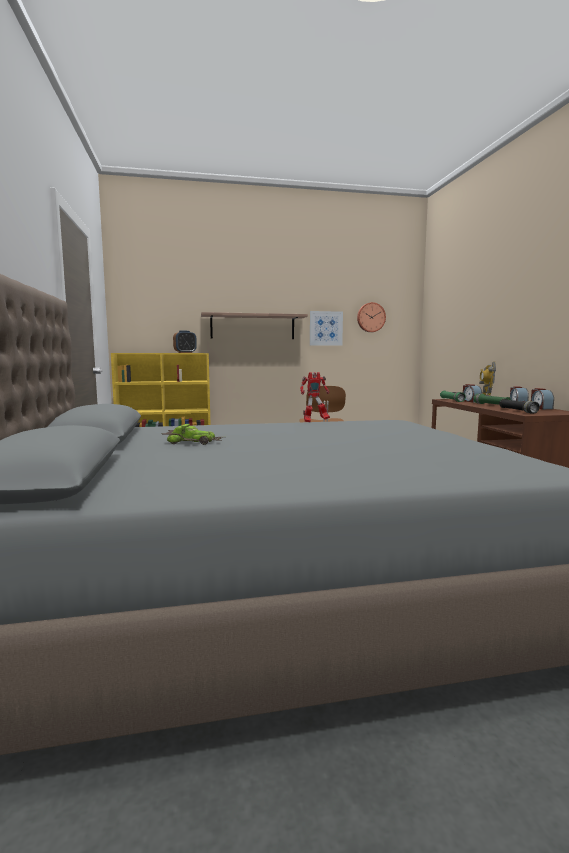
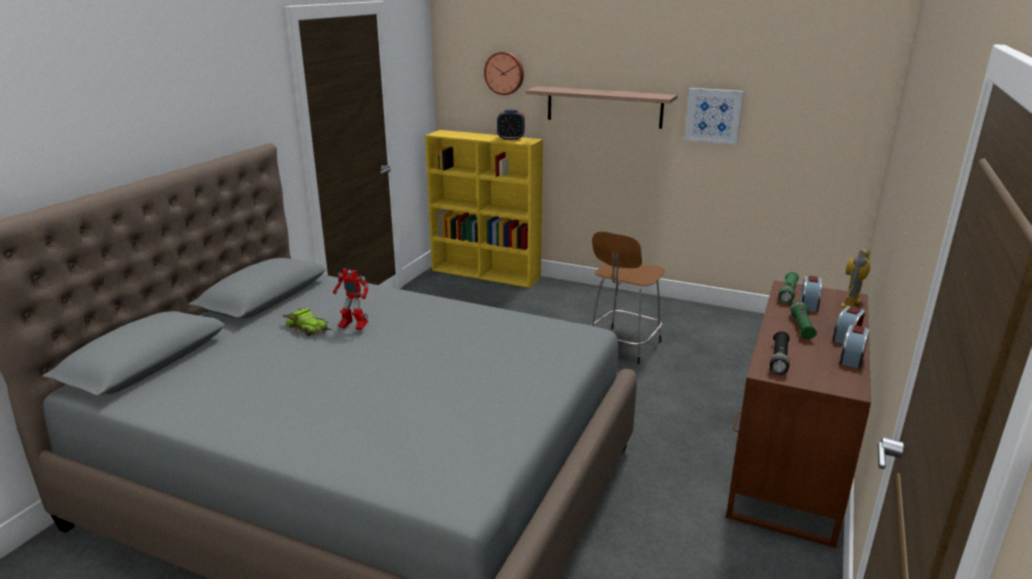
camera: 35 degrees right, 15 degrees up
toy robot [300,372,330,422] -> toy robot moved to [333,268,369,330]
wall clock [357,302,386,332] -> wall clock moved to [484,52,524,95]

